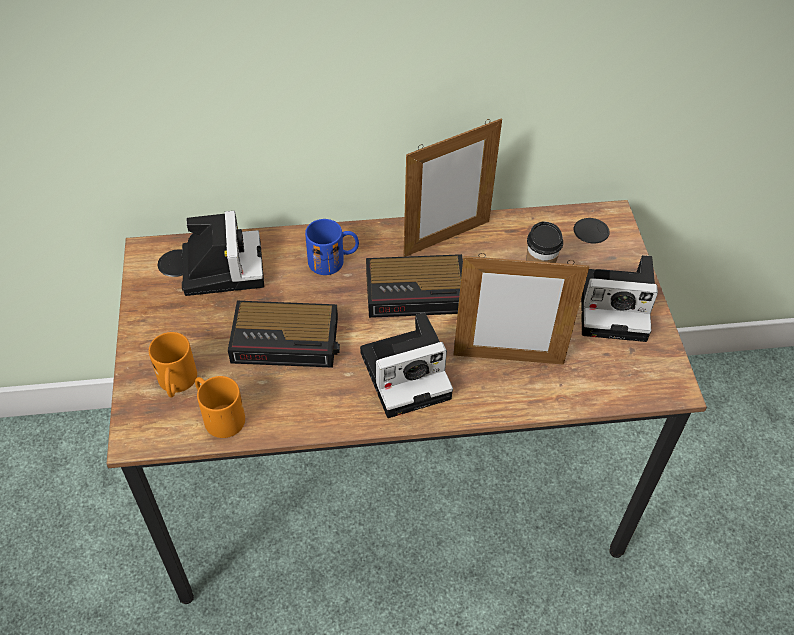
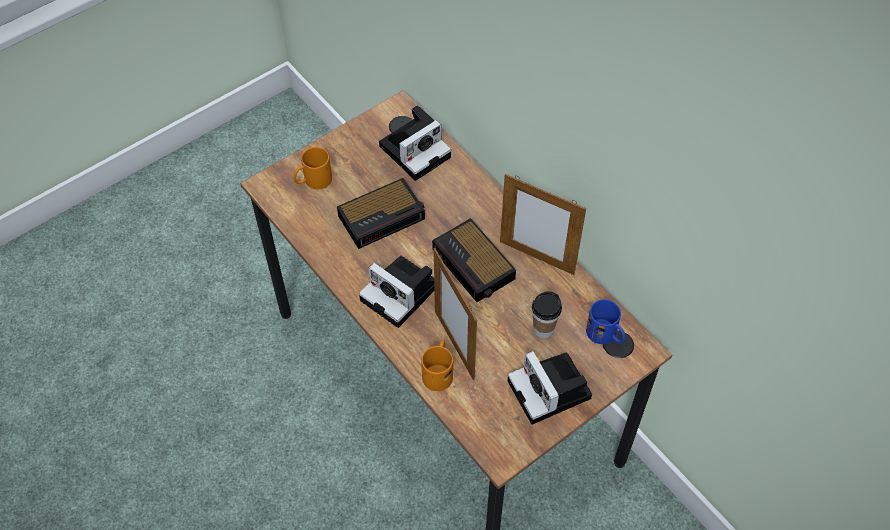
camera: 60 degrees right, 5 degrees up
orange mug [195,376,245,438] -> orange mug moved to [421,340,453,391]
alarm clock [228,301,340,368] -> alarm clock turned 90 degrees counterclockwise [337,178,425,249]
blue mug [305,219,359,275] -> blue mug moved to [586,299,626,344]

